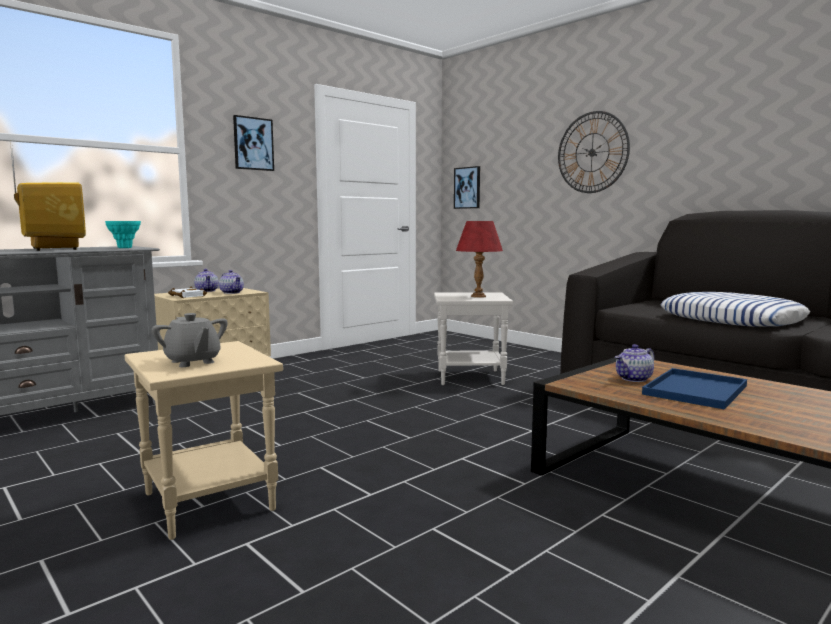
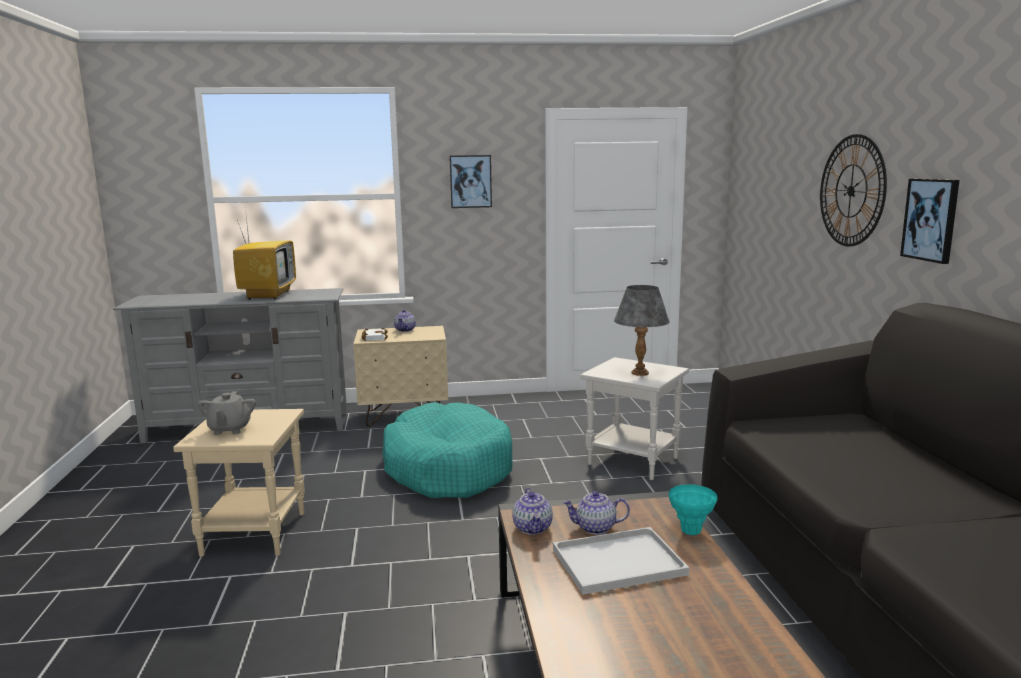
camera: 35 degrees right, 5 degrees up
turquoise vase [105,221,141,248] -> turquoise vase moved to [669,484,718,535]
teapot [219,270,244,294] -> teapot moved to [512,488,553,535]
picture [454,166,480,209] -> picture moved to [900,178,960,264]
red table lamp [456,221,503,298] -> grey table lamp [614,285,669,376]
blue tray [642,368,747,410] -> white tray [553,527,689,595]
pillow [660,292,810,327] -> none
none -> turquoise dog bed [383,402,513,498]

